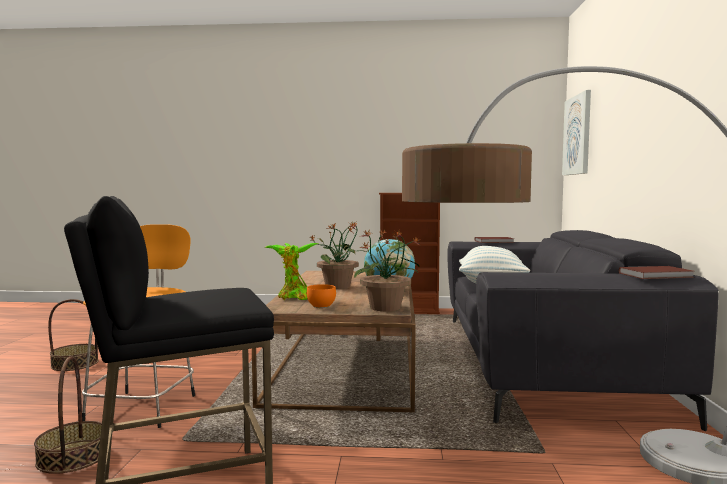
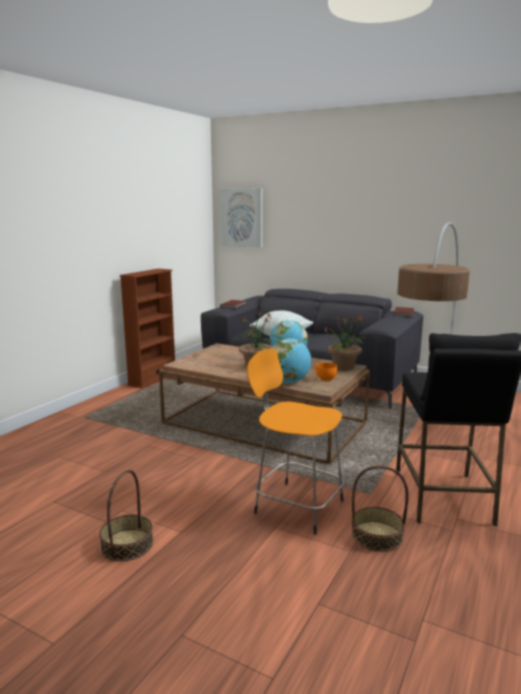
camera: 65 degrees left, 10 degrees up
potted plant [265,243,319,300] -> globe [272,338,311,383]

